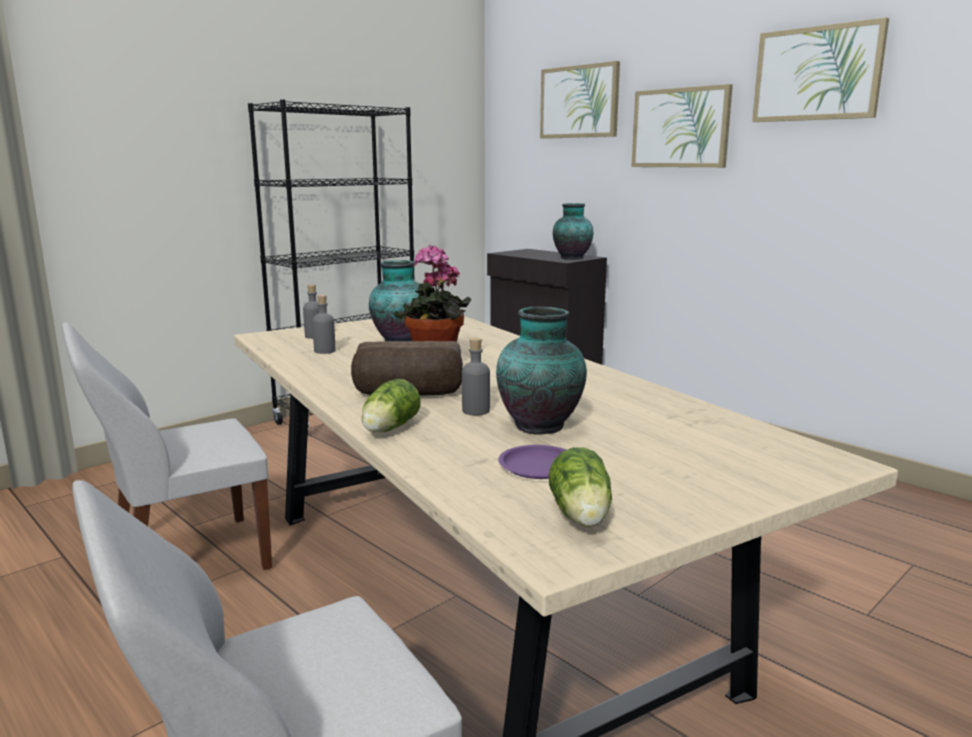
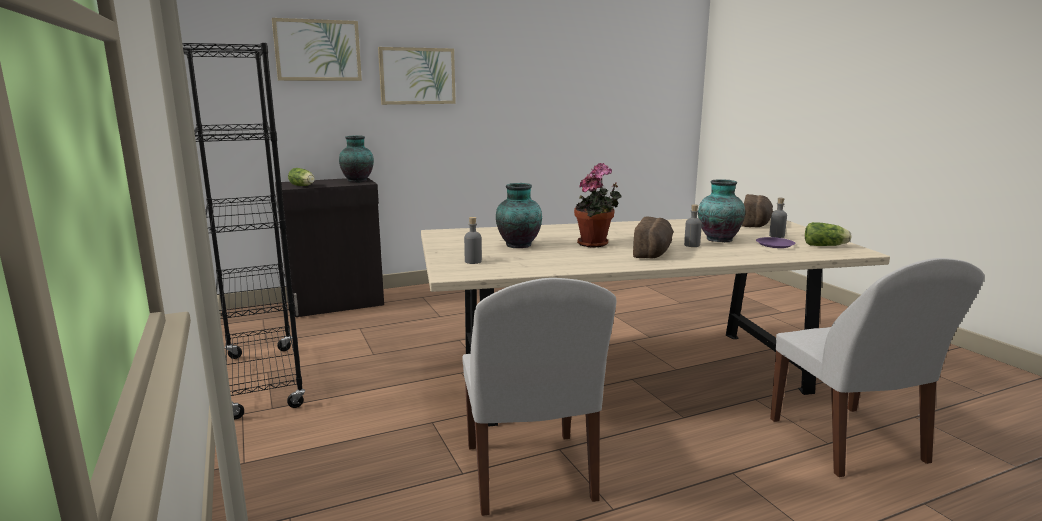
camera: 70 degrees left, 0 degrees up
grey bottle [312,295,335,354] -> grey bottle moved to [769,198,787,238]
lettuce [361,379,421,432] -> lettuce moved to [288,168,315,186]
picture [752,17,889,122] -> none
none -> bread [742,194,773,227]

